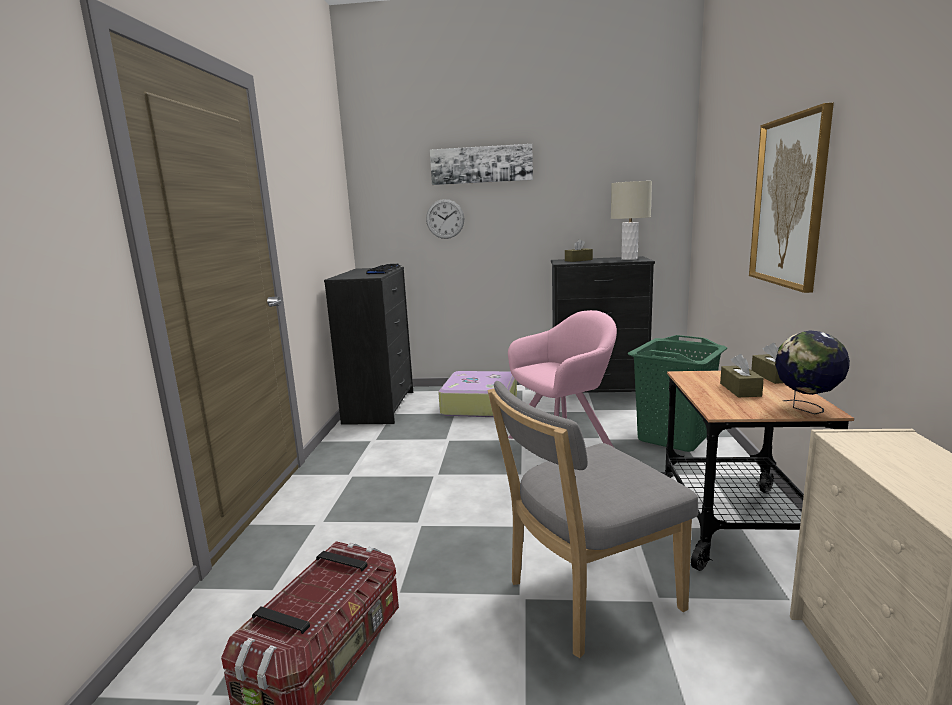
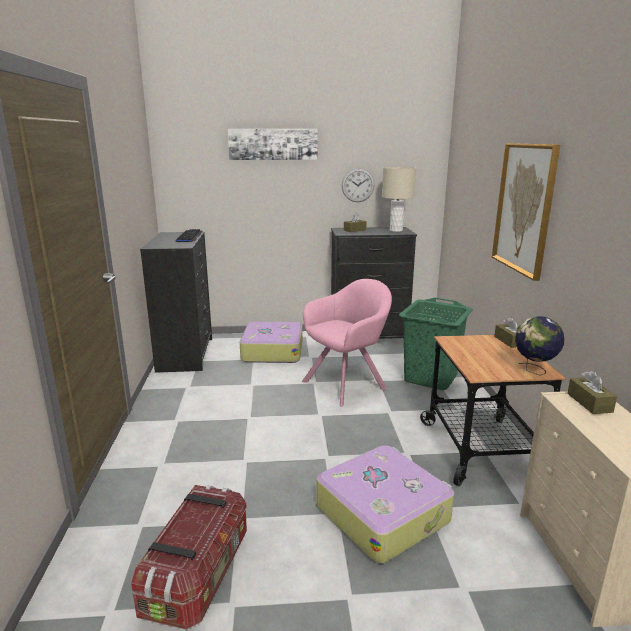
camera: 10 degrees left, 5 degrees up
wall clock [426,199,464,239] -> wall clock moved to [342,168,375,202]
grey chair [487,381,698,658] -> suitcase [316,445,454,563]
brown tissue box [720,354,764,397] -> brown tissue box moved to [567,370,617,414]

